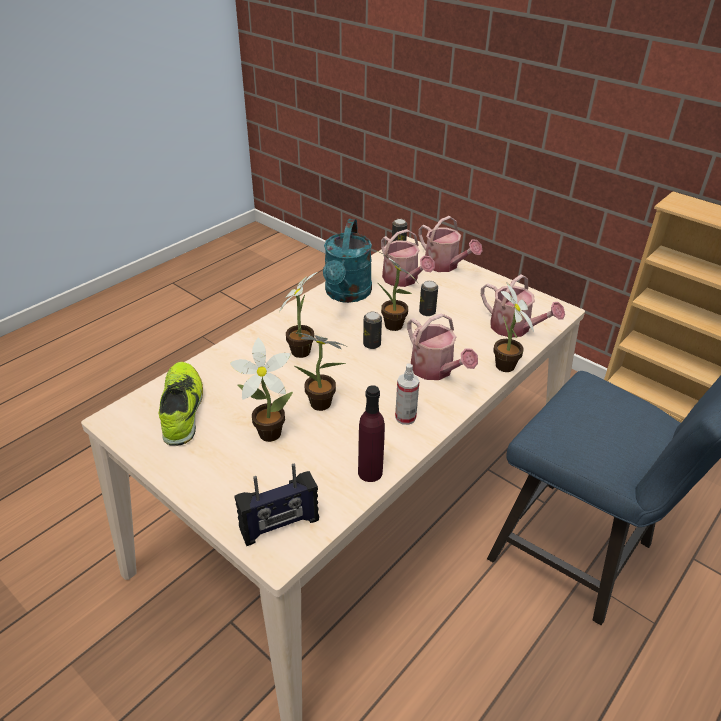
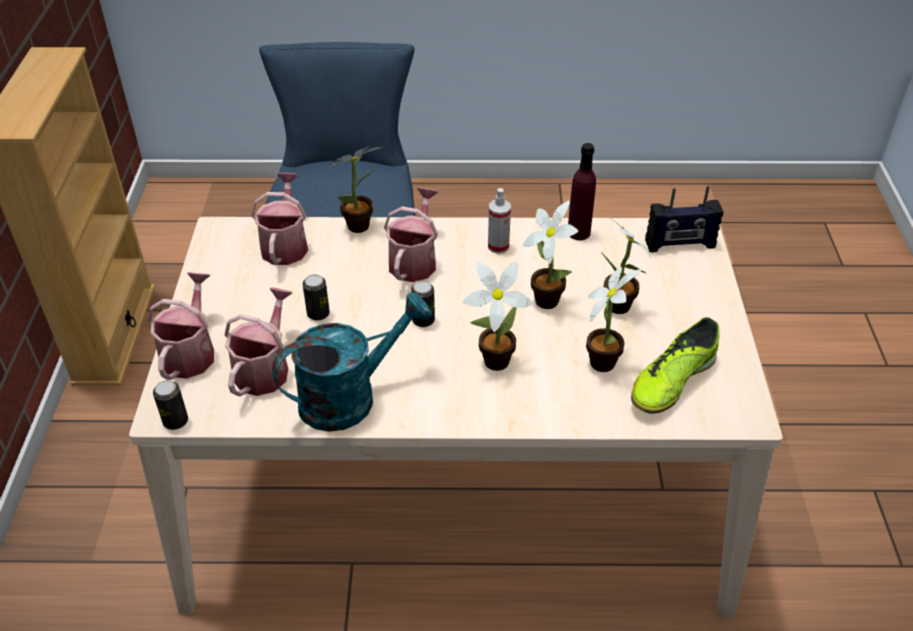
camera: 130 degrees left, 5 degrees up
radio [235,464,319,546] -> radio turned 150 degrees clockwise [645,185,723,252]
potted plant [378,254,417,331] -> potted plant moved to [586,267,641,372]

